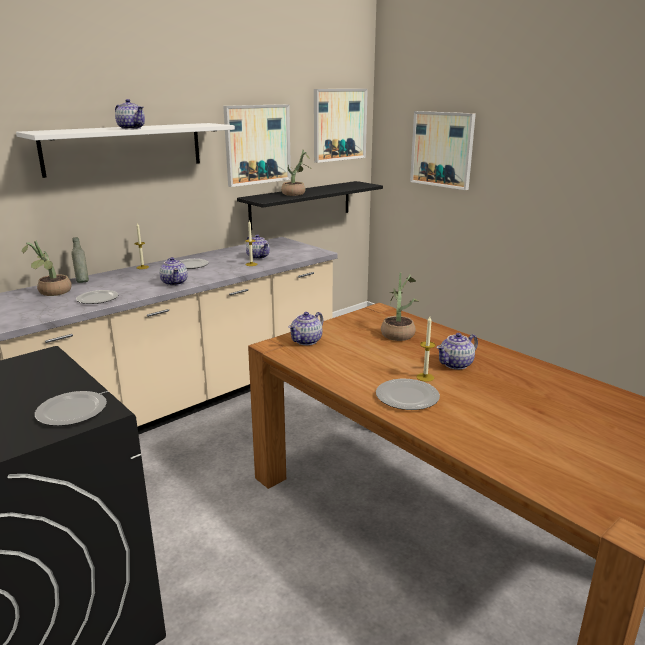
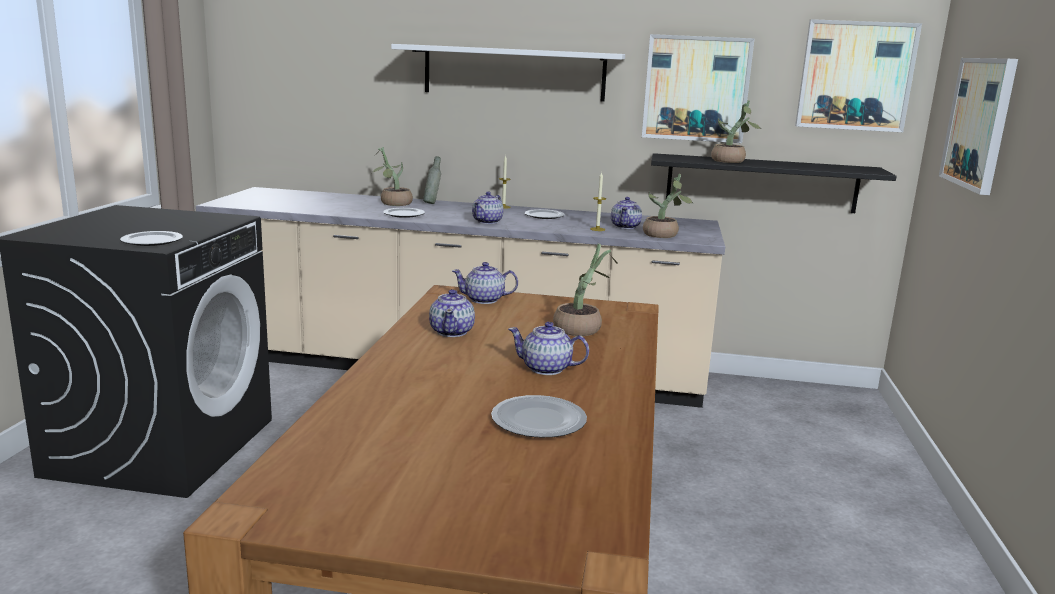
camera: 50 degrees right, 5 degrees down
teapot [115,99,145,129] -> teapot moved to [429,289,475,337]
plate [376,379,440,410] -> plate moved to [491,395,587,438]
candle [416,316,436,382] -> none
none -> potted plant [643,174,693,238]

